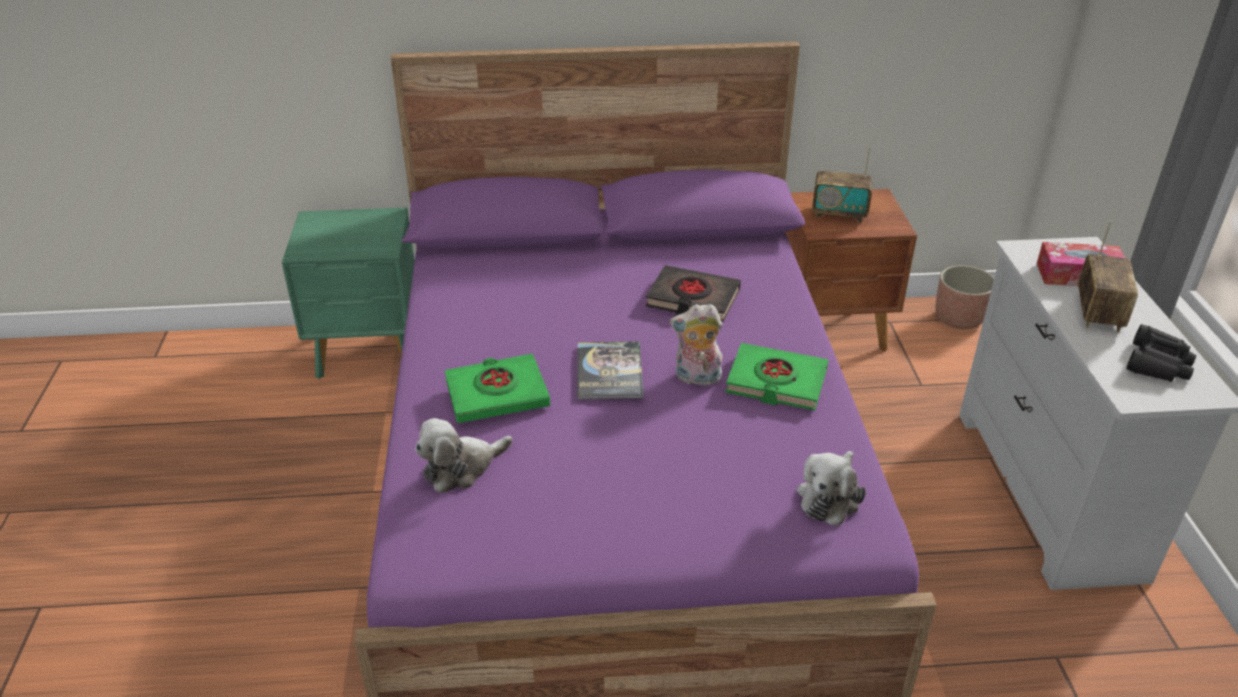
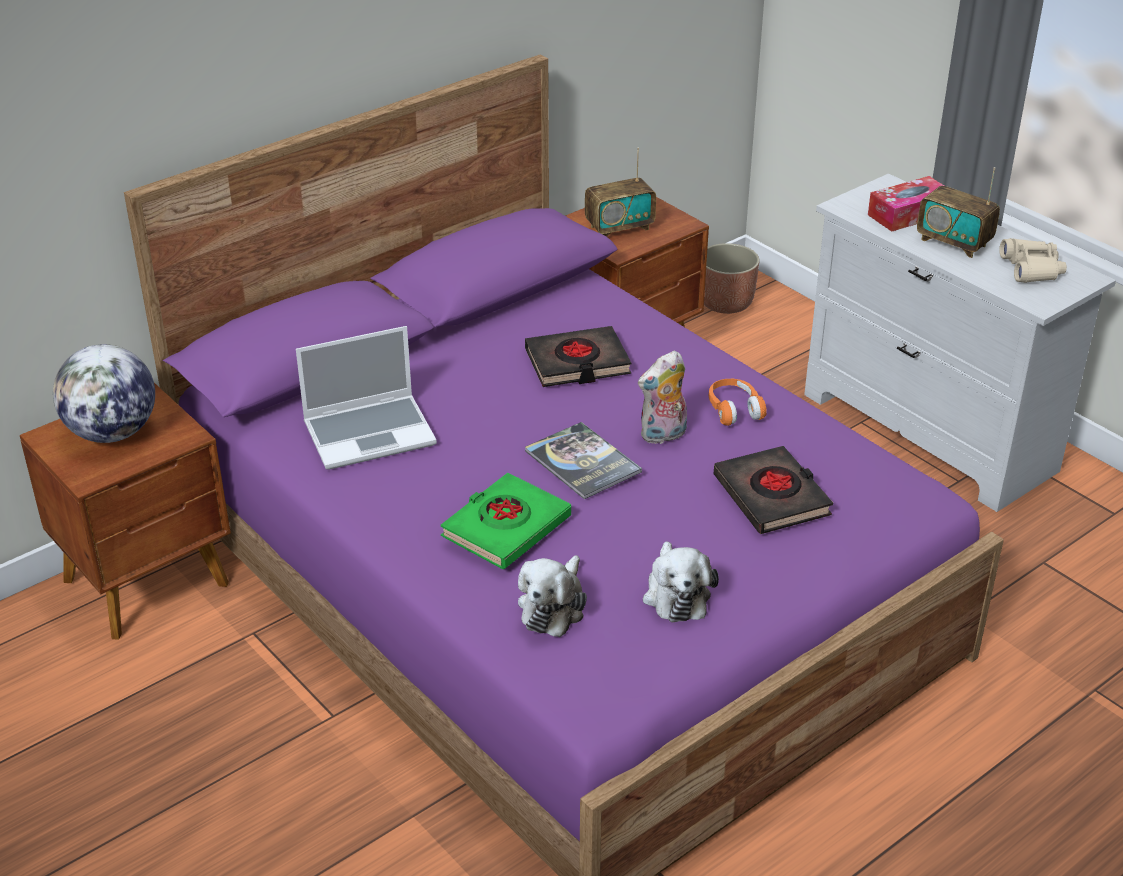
camera: 35 degrees left, 0 degrees up
green nightstand [282,207,415,379] -> brown nightstand [20,383,231,640]
green book [725,343,828,410] -> orange headphones [709,379,767,426]
plush toy [797,451,866,526] -> plush toy moved to [643,541,719,622]
radio [1078,221,1138,333] -> radio turned 150 degrees clockwise [917,167,1000,258]
black binoculars [1126,324,1196,382] -> beige binoculars [999,238,1067,283]
none -> globe [53,344,155,443]
none -> laptop [296,326,437,470]
none -> black book [714,446,833,534]

